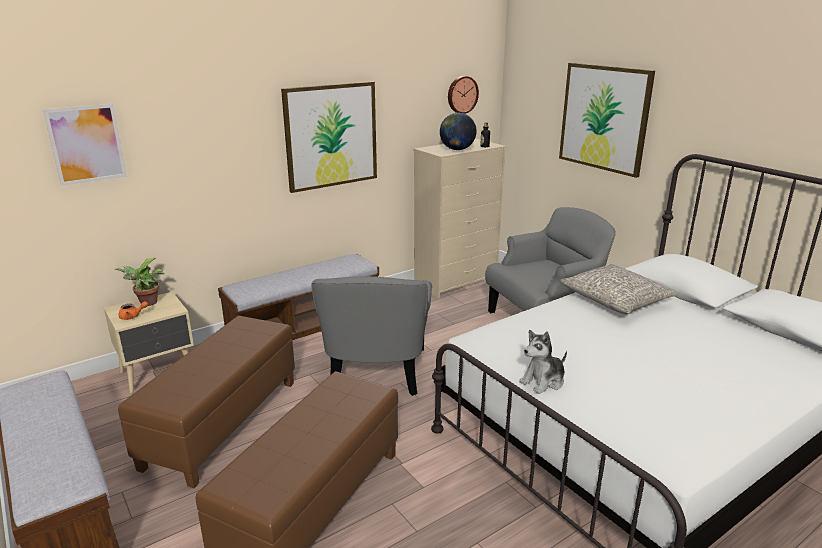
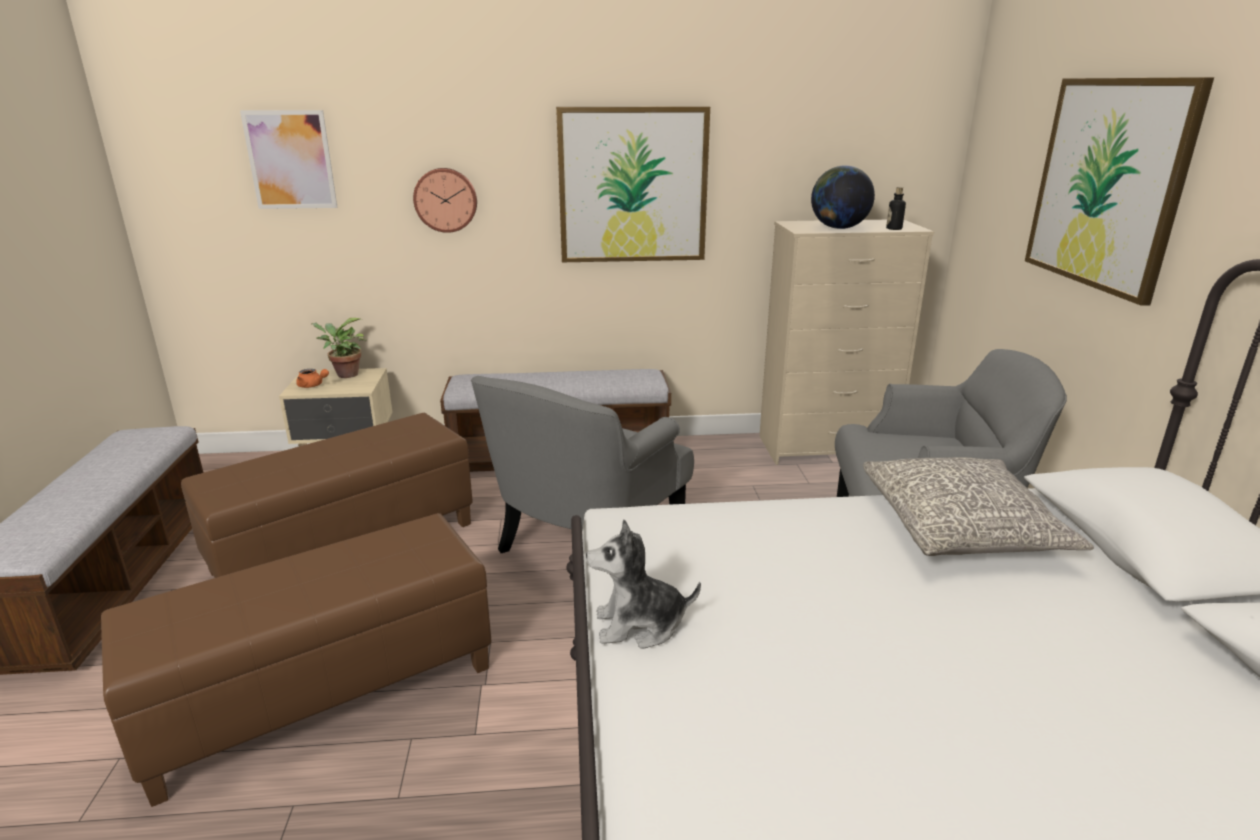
camera: 30 degrees right, 0 degrees up
wall clock [448,76,479,114] -> wall clock moved to [413,168,477,233]

